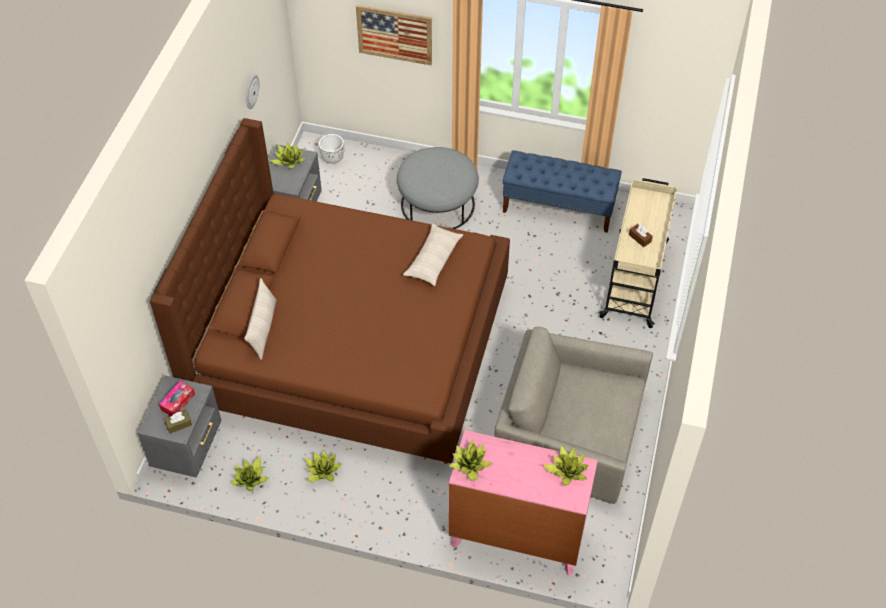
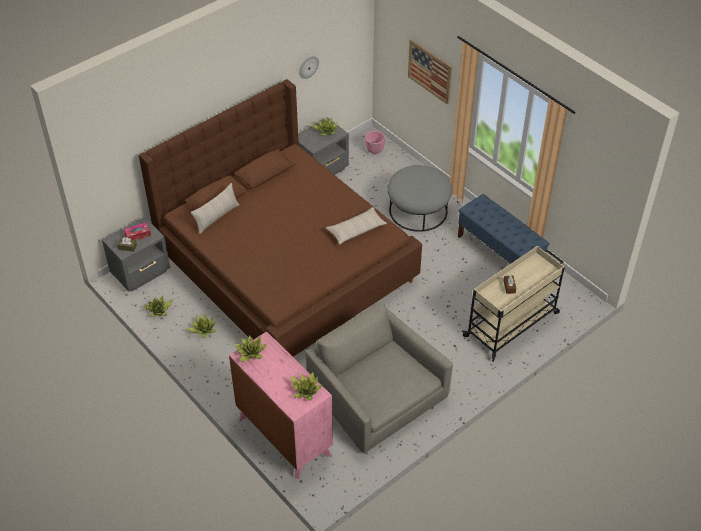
camera: 35 degrees right, 5 degrees down
white planter [319,134,344,164] -> pink planter [365,131,385,154]

